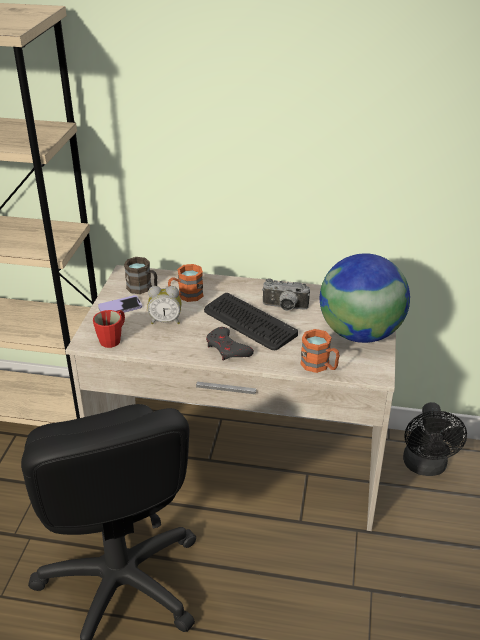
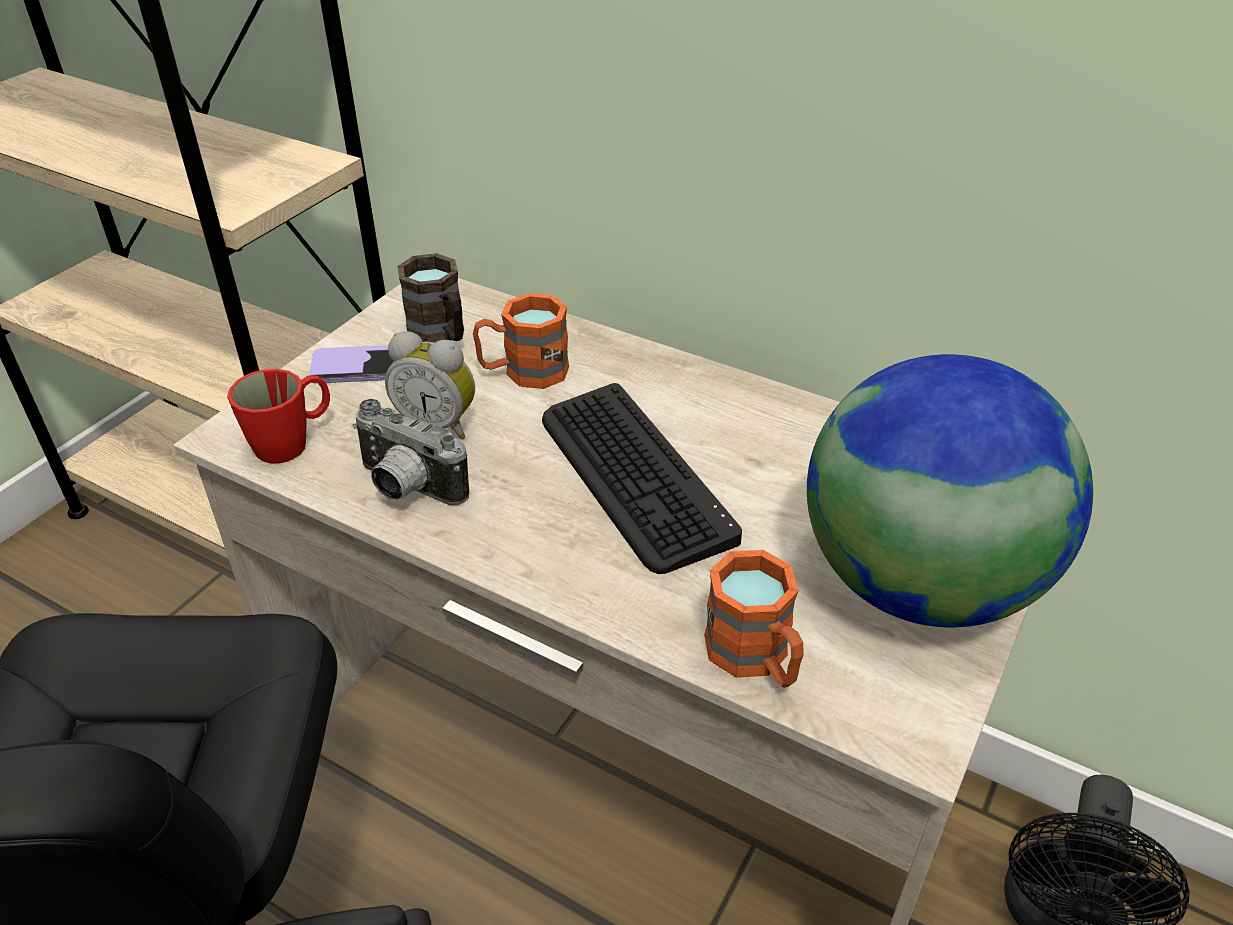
camera: 20 degrees right, 5 degrees up
grey game controller [206,327,254,361] -> none
camera [262,278,310,311] -> camera moved to [352,399,469,505]

